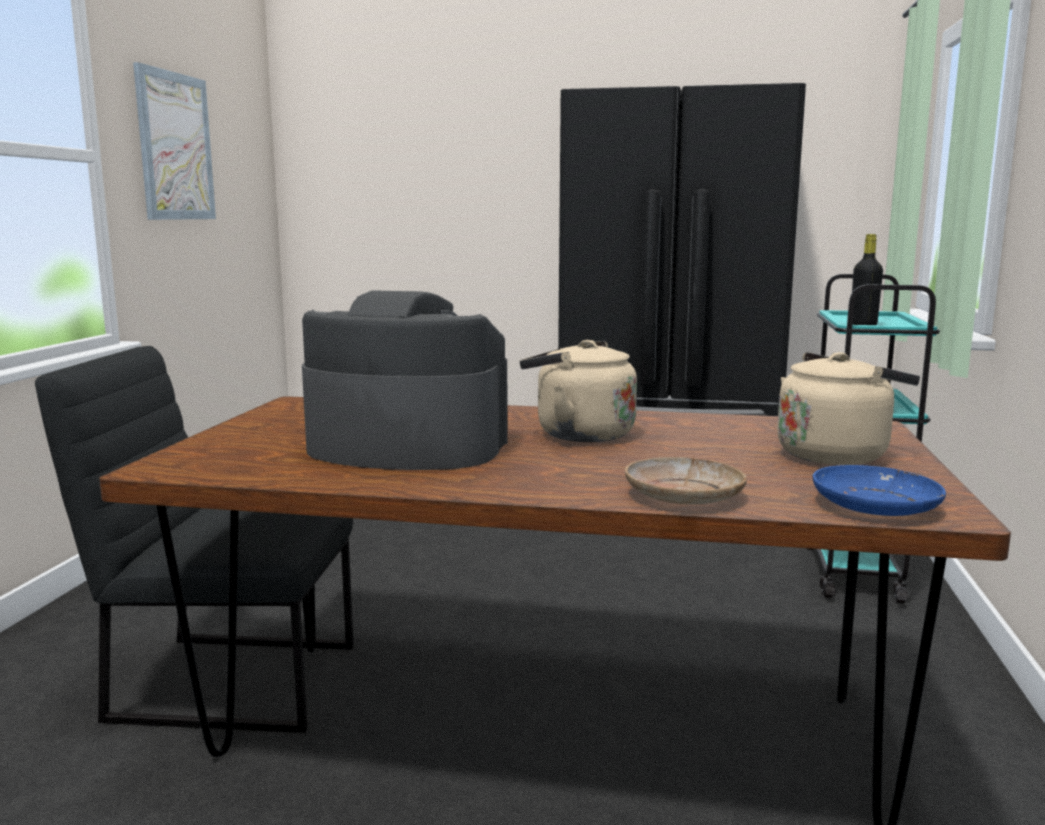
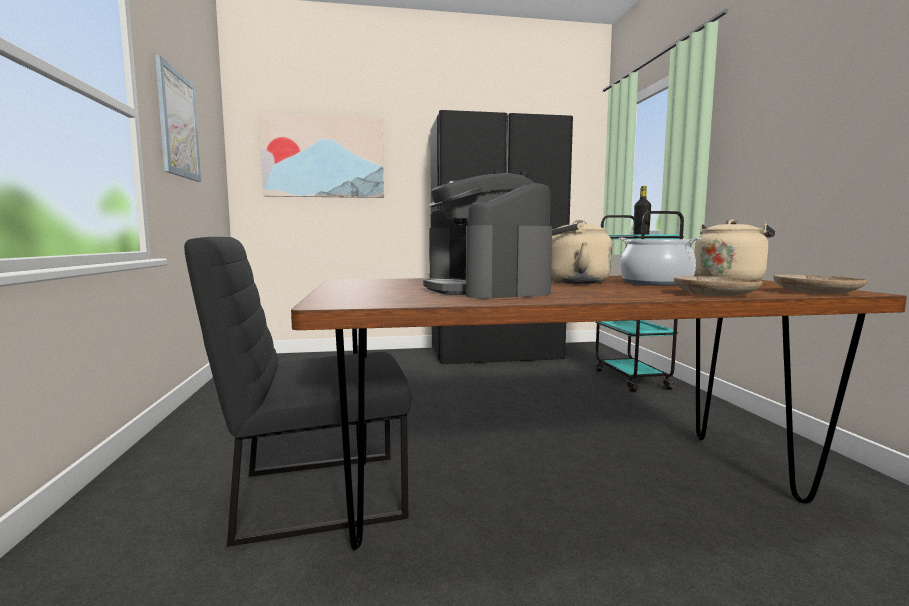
camera: 20 degrees left, 5 degrees down
coffee machine [302,290,508,470] -> coffee machine turned 105 degrees counterclockwise [423,173,552,299]
blue plate [813,465,946,516] -> beige plate [773,275,867,294]
none -> picture [259,113,384,198]
none -> cooking pot [619,237,701,286]

